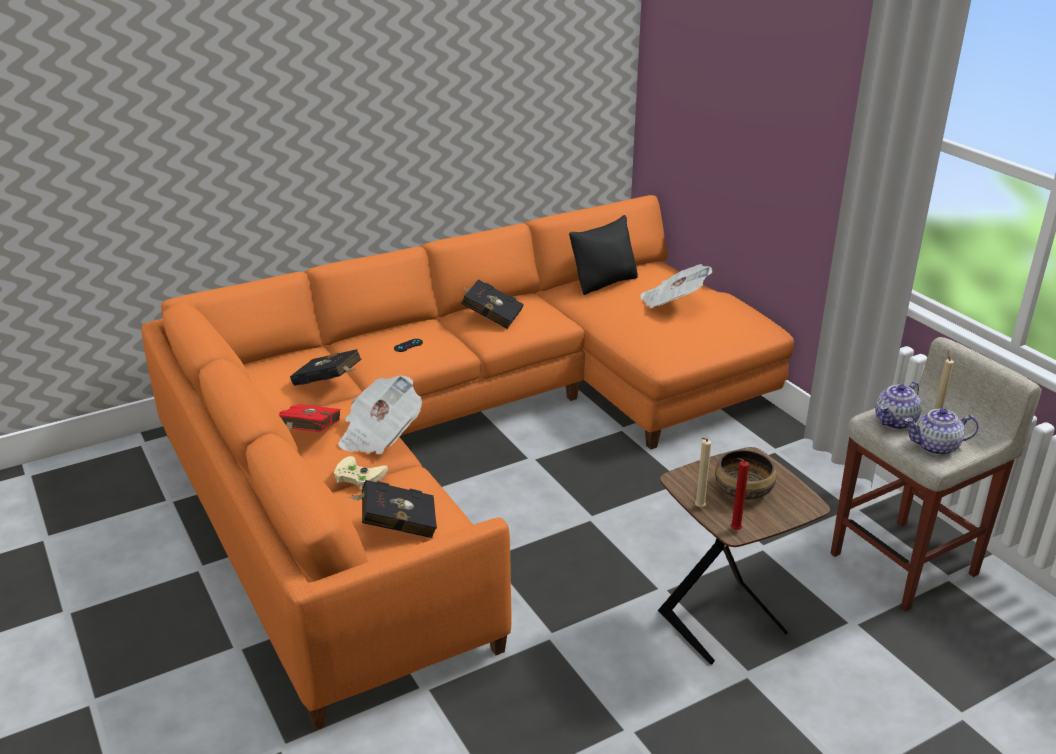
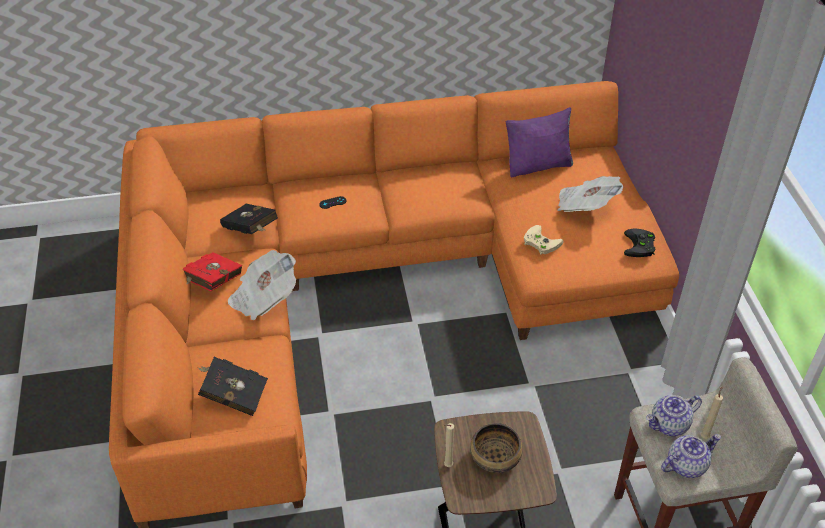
camera: 20 degrees right, 15 degrees up
beige game controller [334,456,388,490] -> beige game controller moved to [524,225,564,255]
black book [461,280,524,329] -> none
black pillow [569,215,638,295] -> purple pillow [506,107,573,177]
red candle [731,458,749,530] -> none
teapot [904,408,978,455] -> teapot turned 135 degrees clockwise [661,434,721,478]
none -> black game controller [624,228,655,257]

